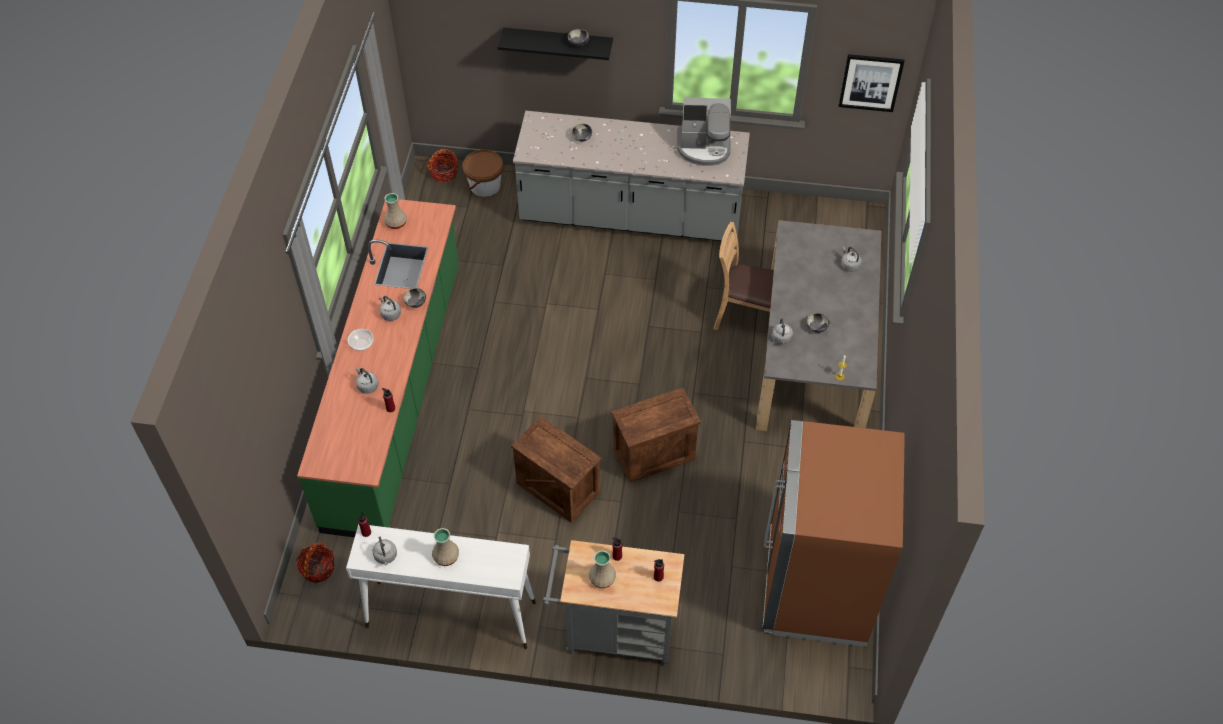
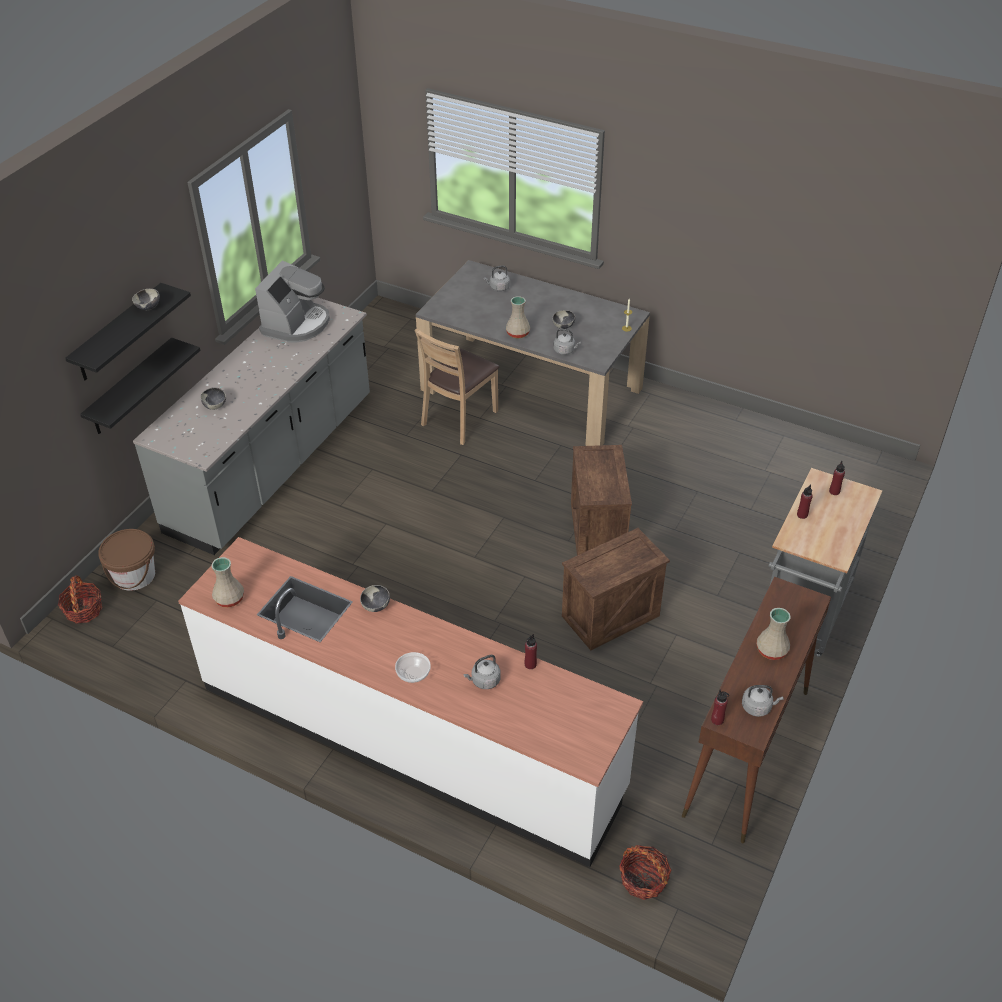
camera: 70 degrees left, 10 degrees down
green counter [297,199,459,537] -> white counter [178,537,643,867]
white console table [346,524,536,649] -> brown console table [682,577,831,843]
grey kettle [379,296,401,321] -> none
beige vase [589,551,616,588] -> beige vase moved to [506,296,530,338]
brown fridge [763,420,905,647] -> none
picture [839,54,904,112] -> none
none -> black shelf [80,338,200,434]

